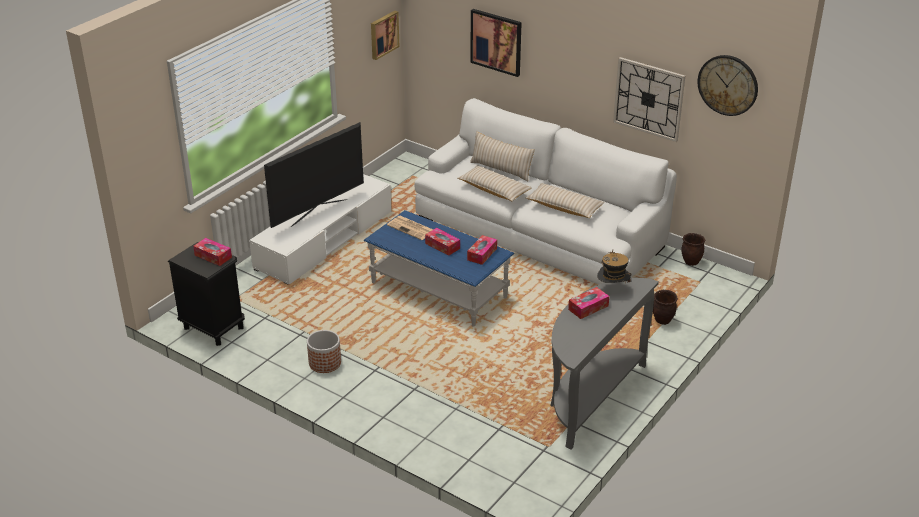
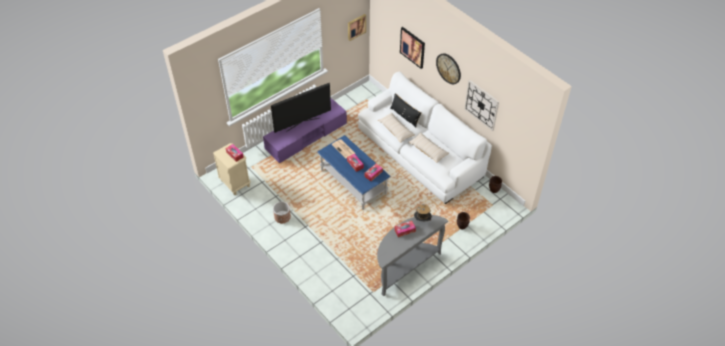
camera: 15 degrees right, 15 degrees up
black nightstand [168,242,245,346] -> beige nightstand [213,143,251,195]
white tv stand [249,174,392,285] -> purple tv stand [263,98,347,163]
beige pillow [470,131,535,181] -> black pillow [390,93,421,128]
wall clock [698,55,758,116] -> wall clock moved to [436,53,461,84]

